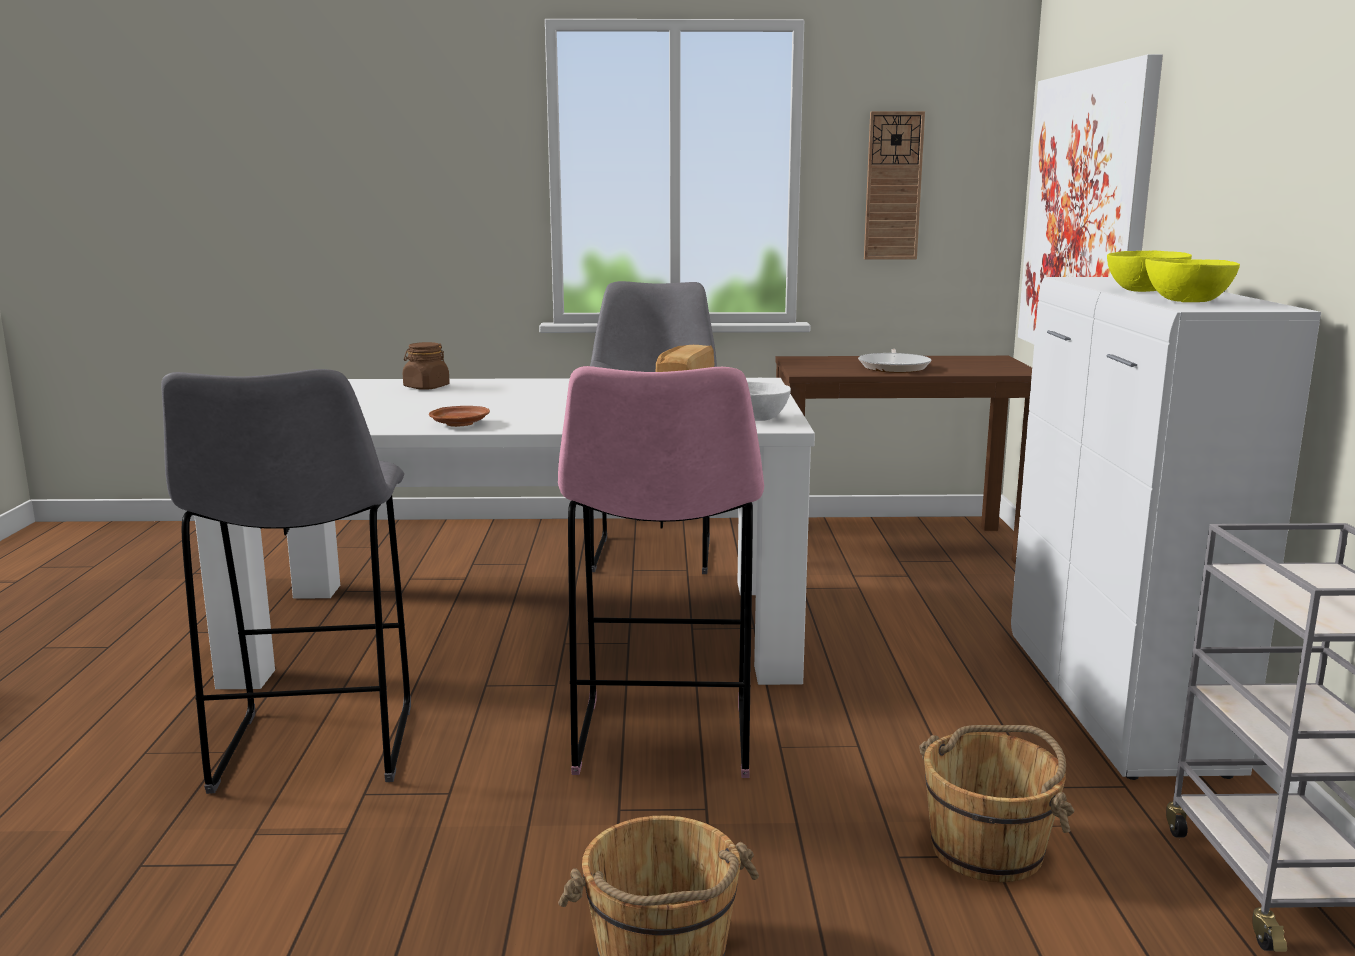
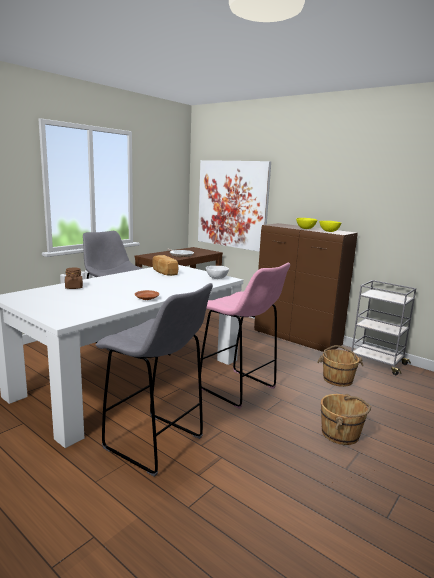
camera: 50 degrees left, 0 degrees up
wall clock [864,111,925,259] -> none
white cabinet [1011,277,1321,780] -> brown cabinet [254,223,358,352]

